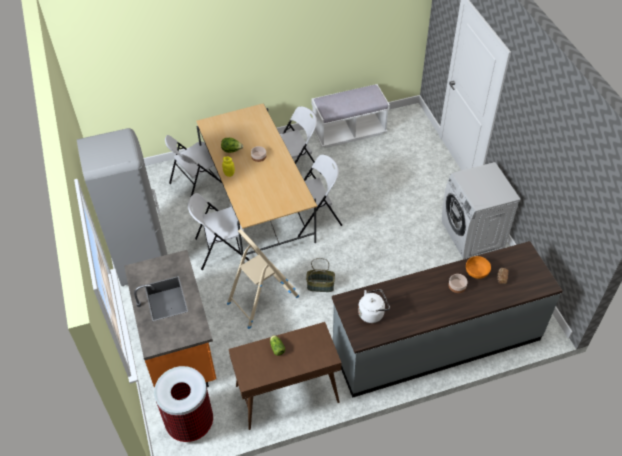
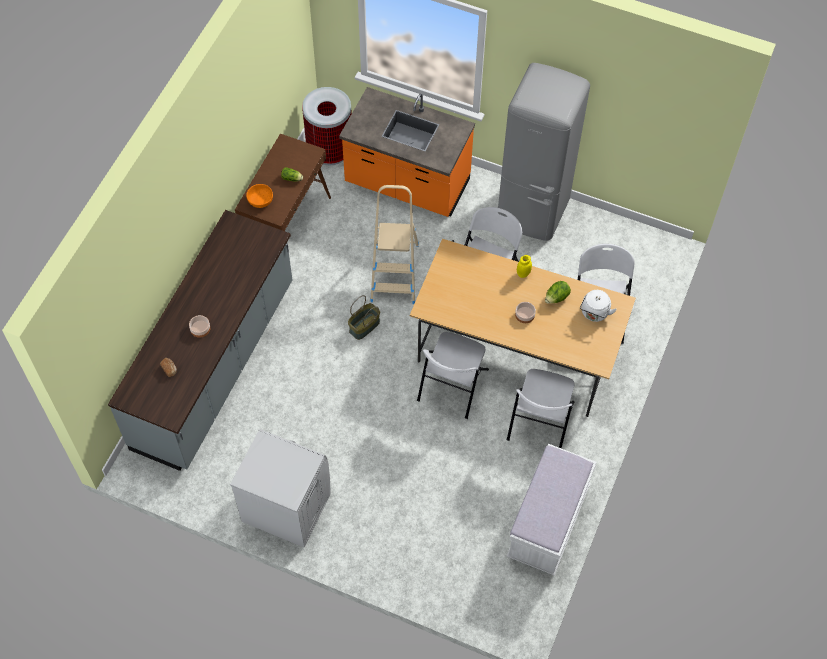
camera: 130 degrees right, 10 degrees up
white kettle [358,289,390,323] -> white kettle moved to [580,290,617,322]
orange bowl [466,256,491,279] -> orange bowl moved to [246,184,273,208]

